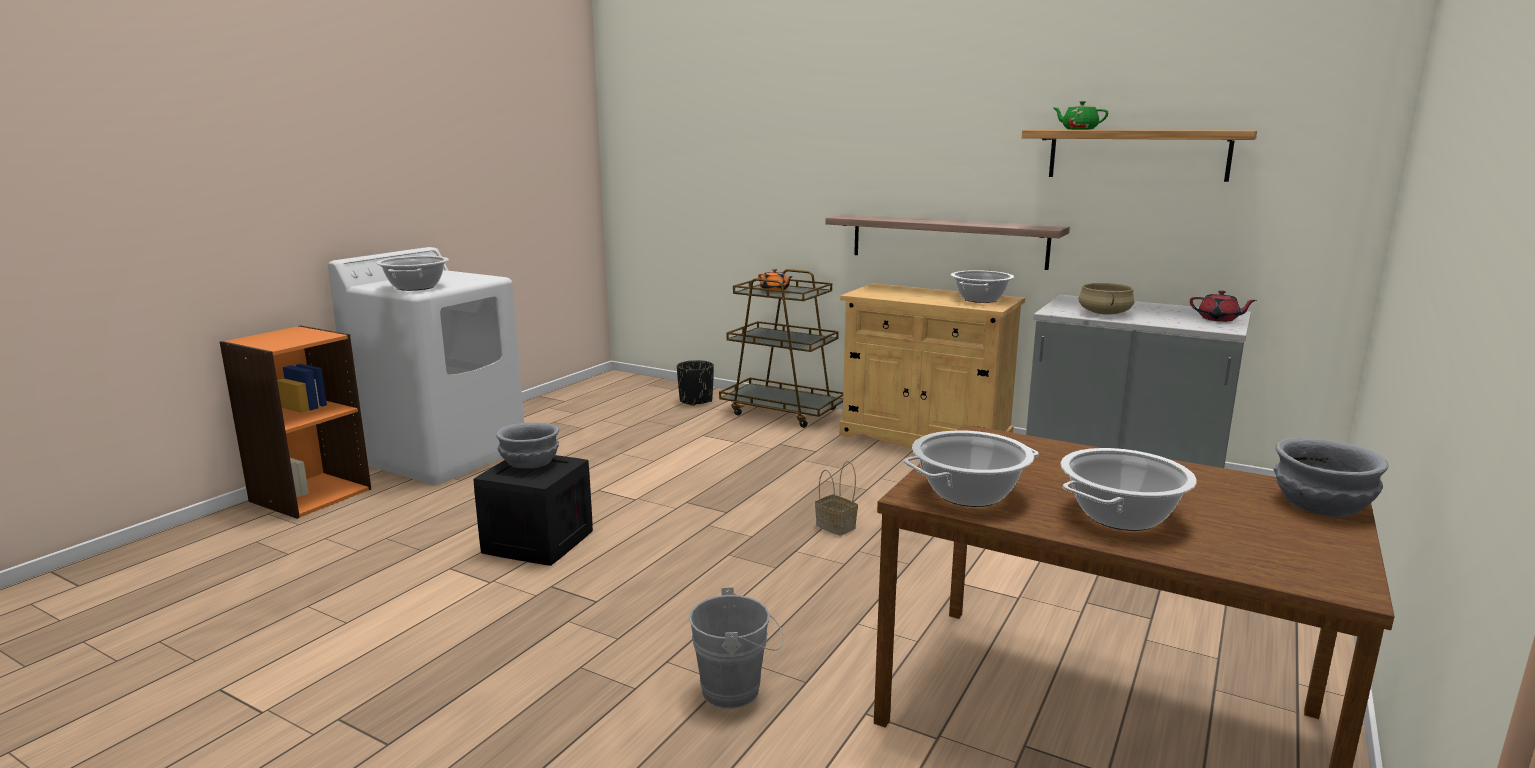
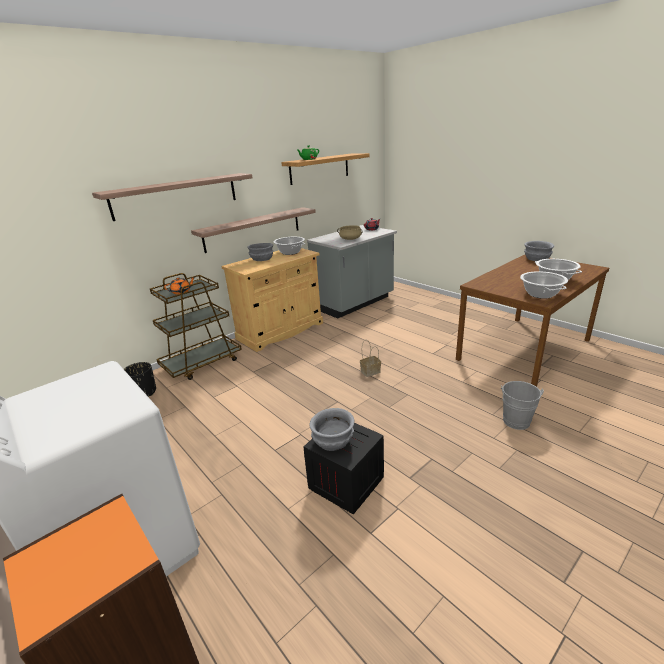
camera: 70 degrees left, 10 degrees up
cooking pot [376,256,449,291] -> none
none -> shelf [92,173,253,221]
none -> grey bowl [248,243,274,261]

